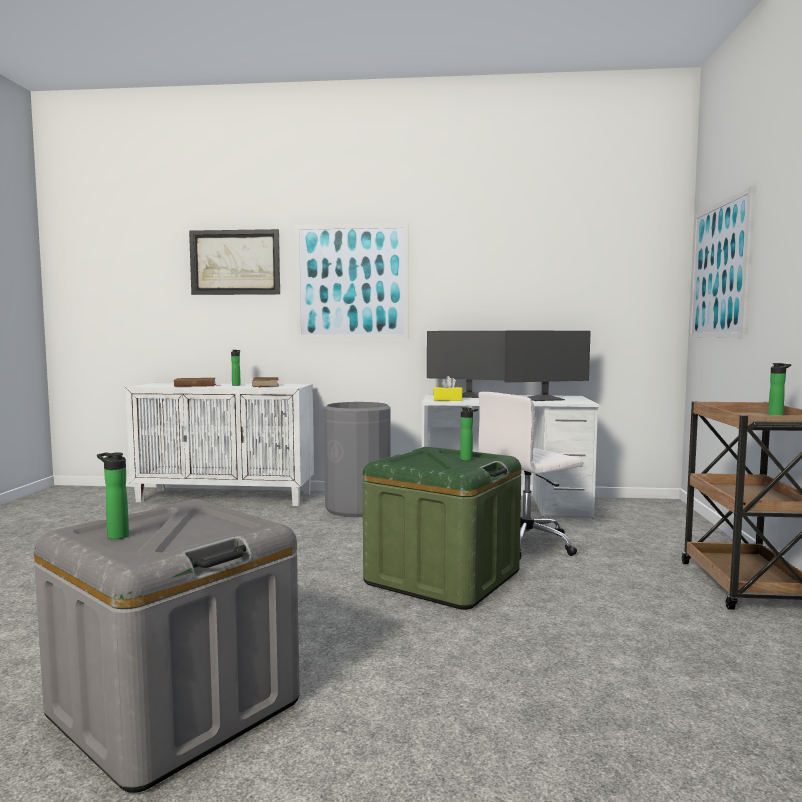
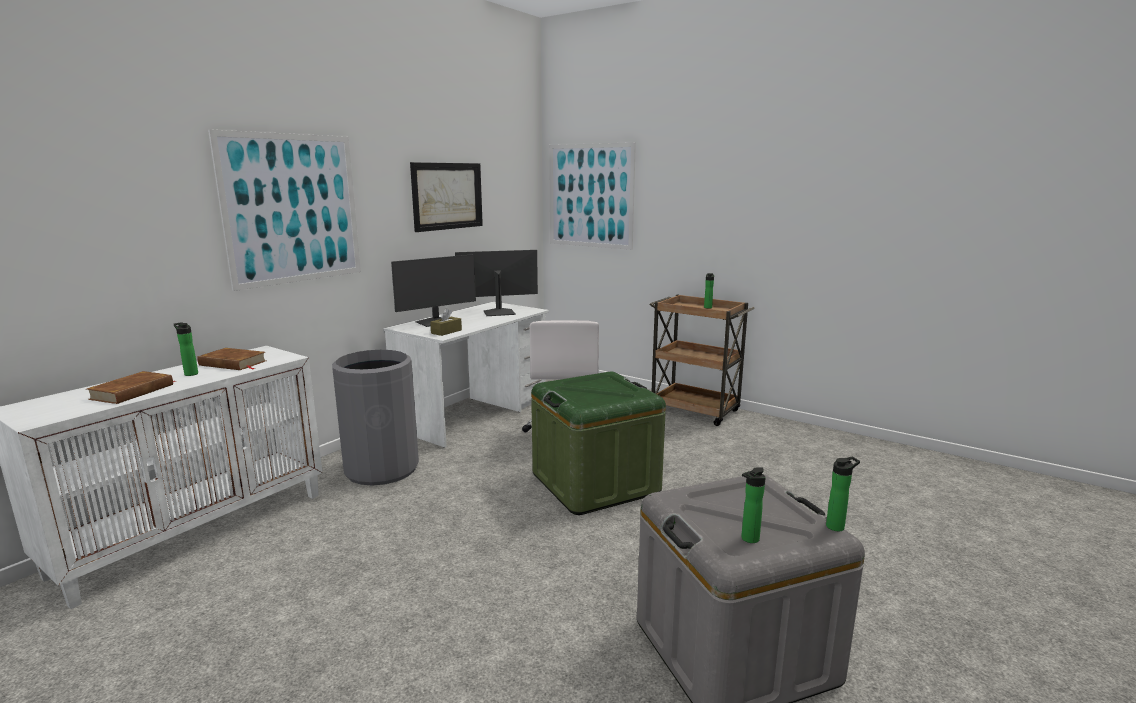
camera: 60 degrees left, 10 degrees up
picture [189,229,280,295] -> picture moved to [410,162,483,232]
yellow tissue box [433,376,463,401] -> brown tissue box [430,308,462,336]
bottle [460,407,478,461] -> bottle moved to [826,457,860,531]
monitor [505,331,591,401] -> monitor turned 120 degrees counterclockwise [455,250,538,316]

